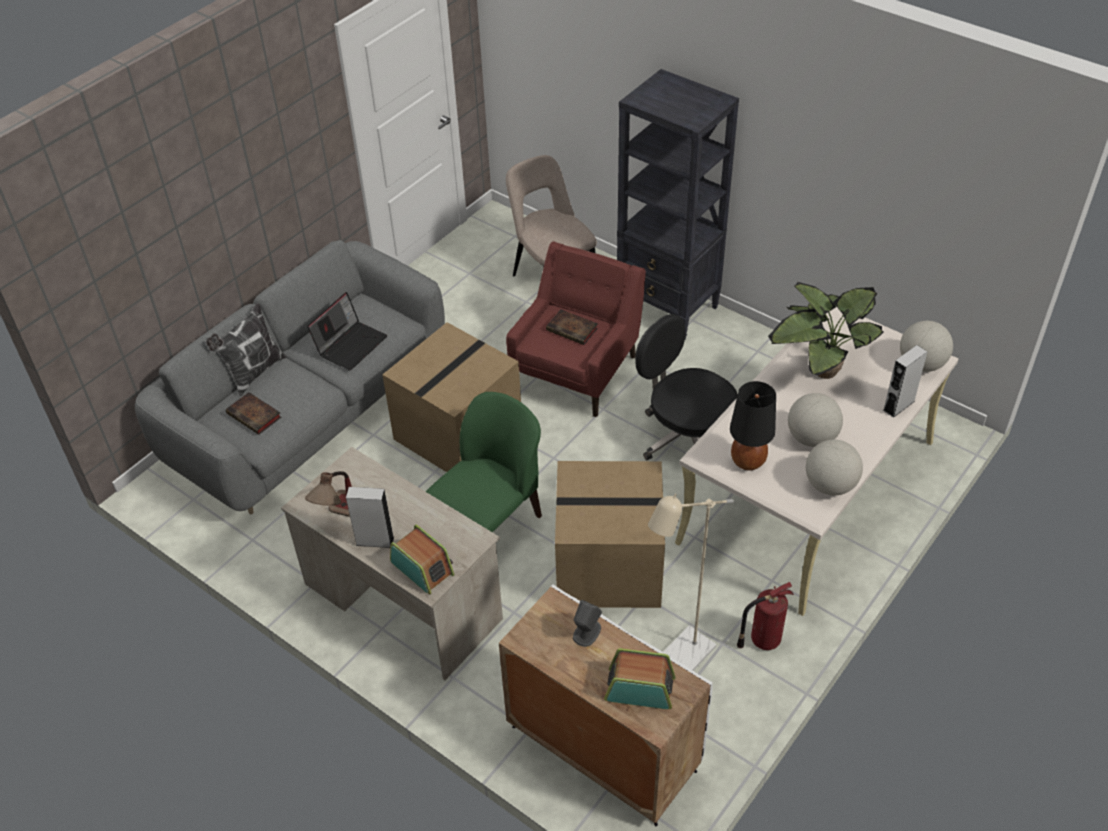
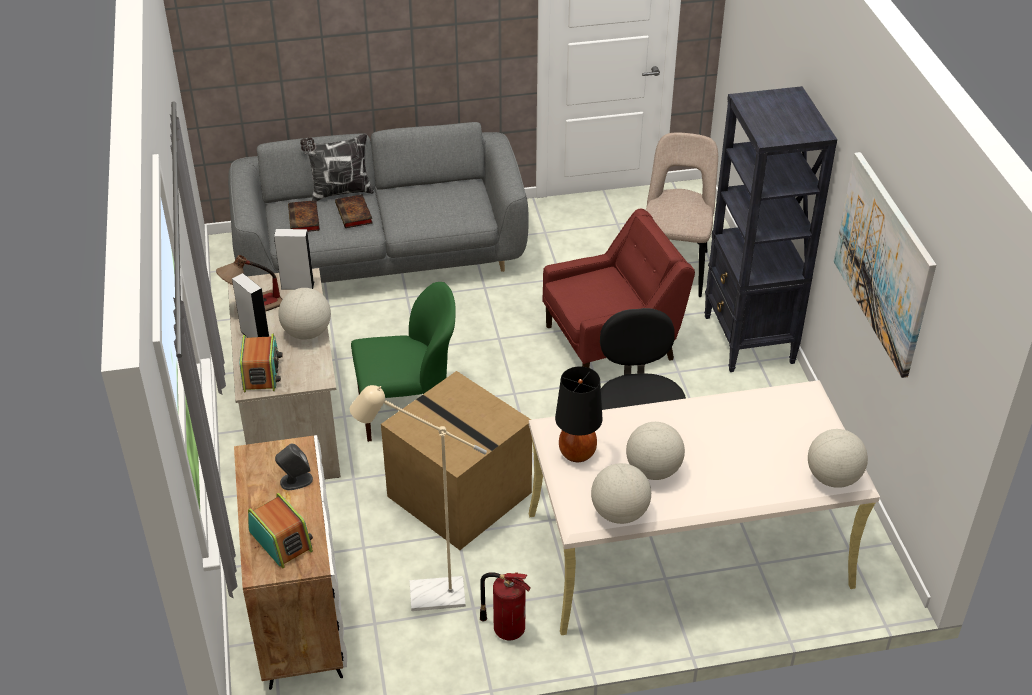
camera: 40 degrees right, 5 degrees down
laptop [307,292,387,371] -> none
cardboard box [382,322,521,472] -> none
book [546,309,598,345] -> book moved to [335,194,373,228]
potted plant [768,282,884,379] -> none
grey speaker [883,345,927,418] -> grey speaker moved to [274,229,314,290]
none -> globe [278,288,331,340]
none -> picture [834,152,936,378]

